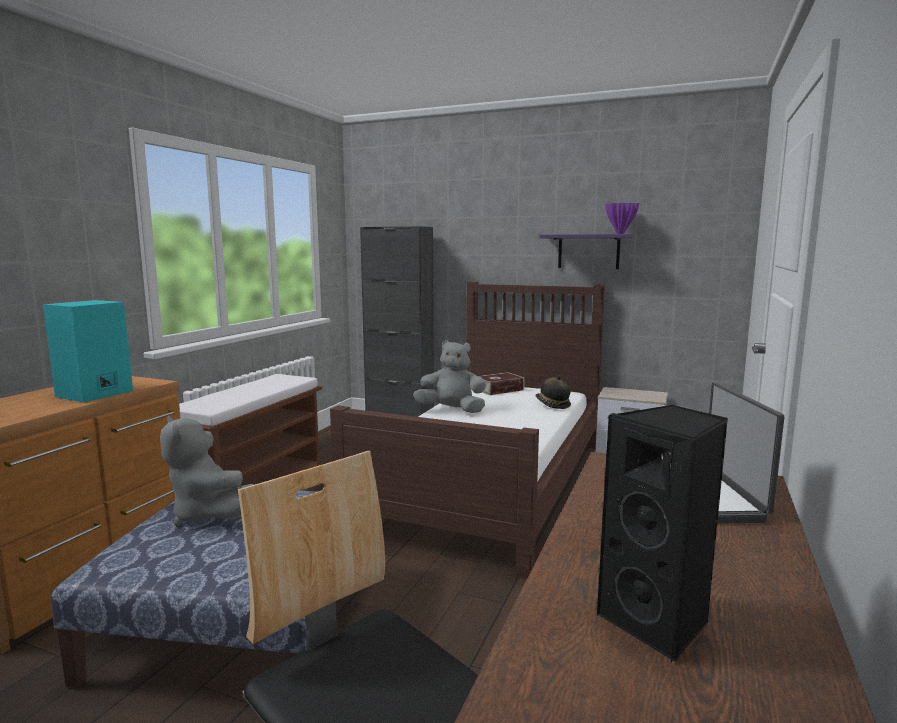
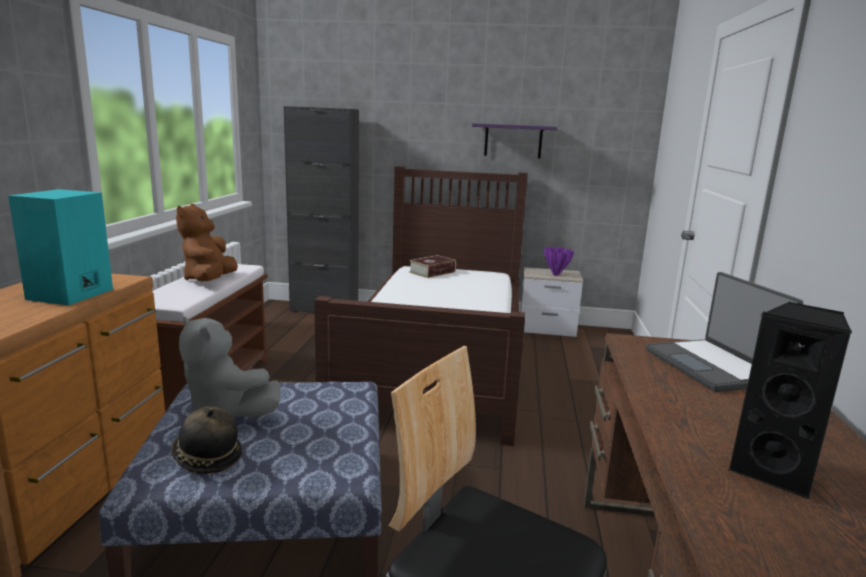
camera: 15 degrees left, 5 degrees up
grey plush toy [413,340,486,413] -> none
hat [536,376,571,409] -> hat moved to [171,406,243,474]
purple vase [605,203,639,234] -> purple vase moved to [544,247,574,276]
none -> brown plush toy [176,204,238,281]

